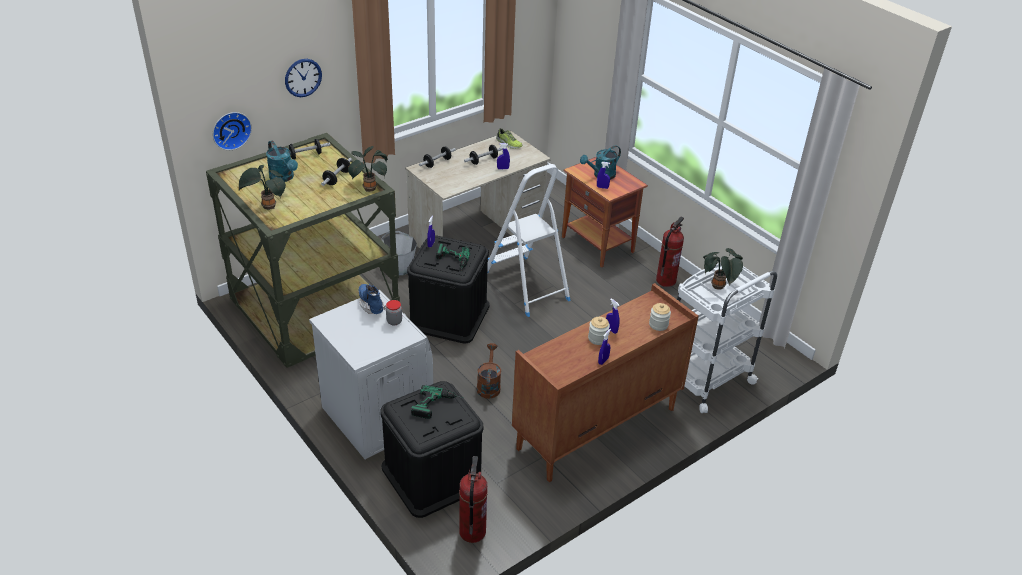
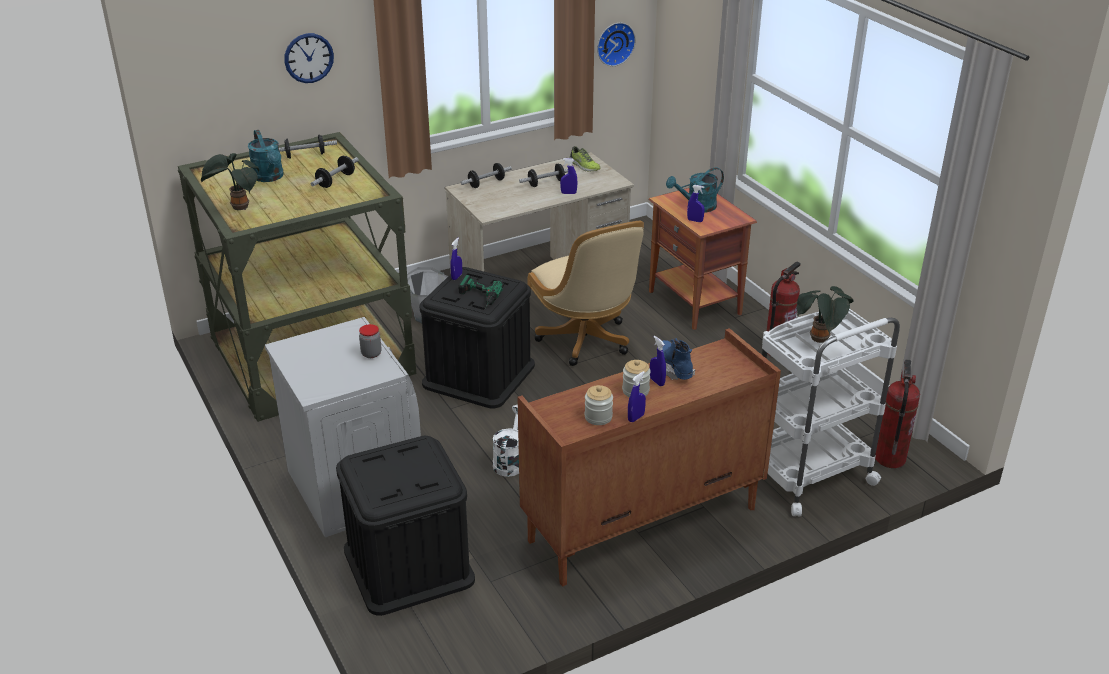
camera: 10 degrees right, 5 degrees down
wall clock [213,112,252,150] -> wall clock moved to [597,22,636,66]
potted plant [348,146,388,192] -> none
blue boot [359,284,386,314] -> blue boot moved to [657,338,695,380]
power drill [411,385,464,419] -> none
fire extinguisher [459,456,488,543] -> fire extinguisher moved to [875,359,920,468]
brown watering can [477,343,501,399] -> white watering can [493,405,519,477]
white step ladder [487,164,570,317] -> beige office chair [528,220,644,366]
jar [649,303,671,331] -> jar moved to [584,385,613,425]

